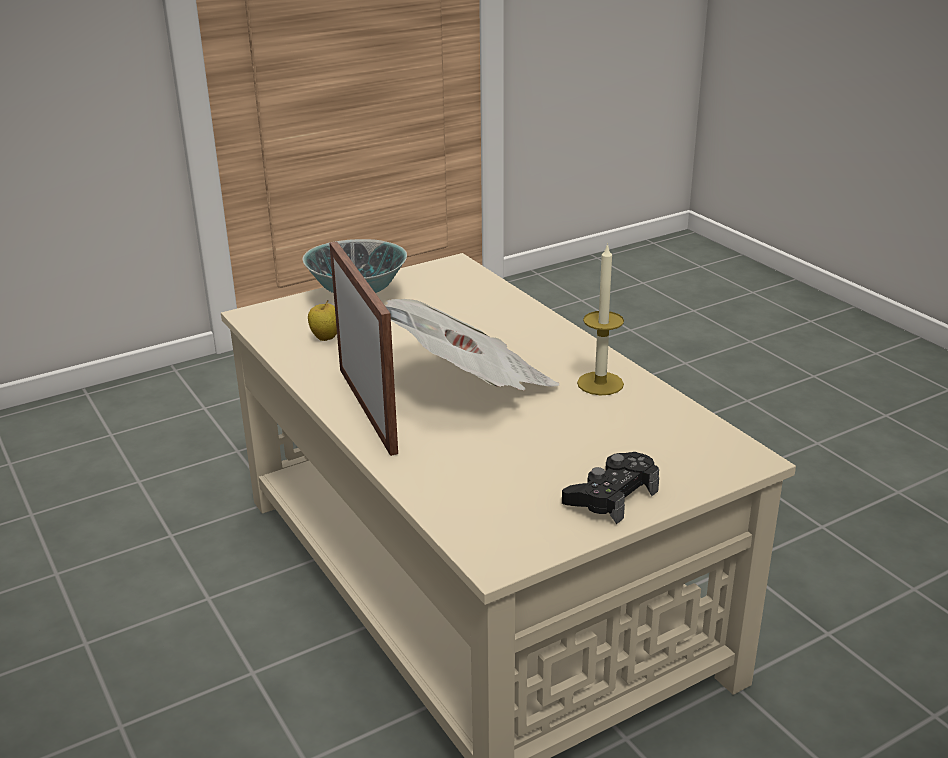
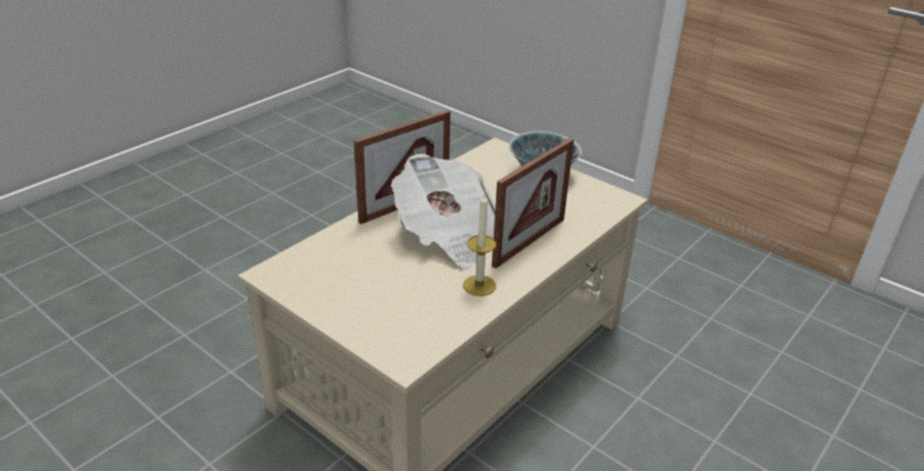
camera: 70 degrees right, 5 degrees up
apple [308,301,337,341] -> none
black game controller [562,452,659,524] -> none
none -> picture frame [492,138,574,268]

